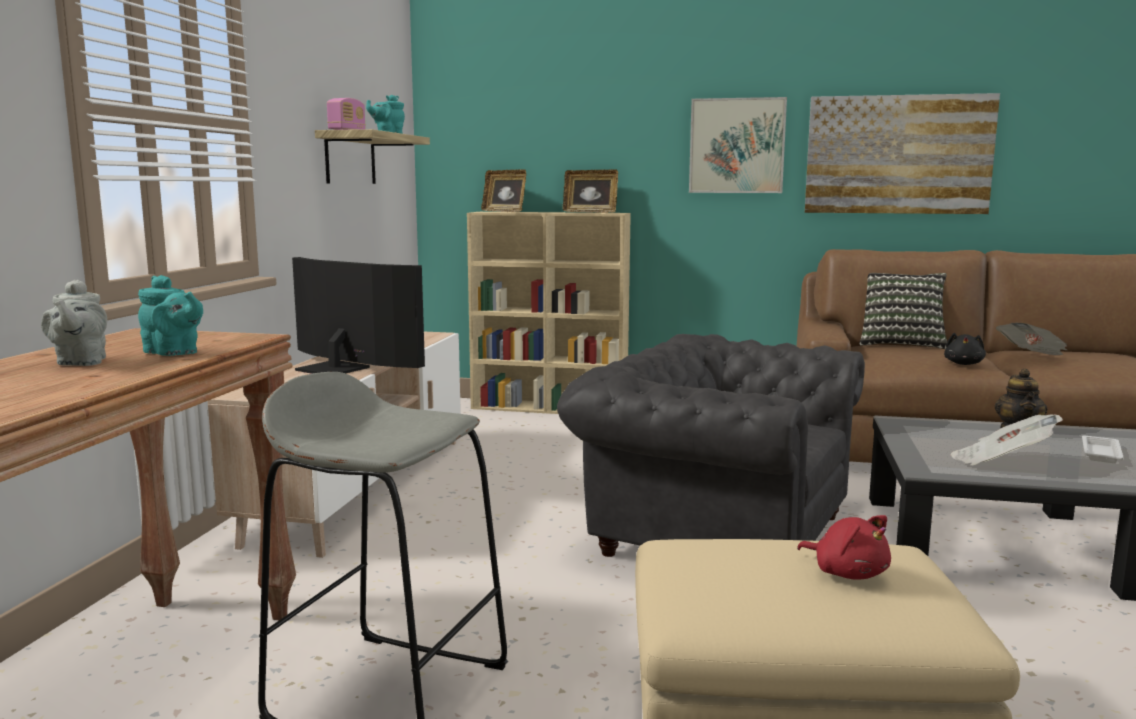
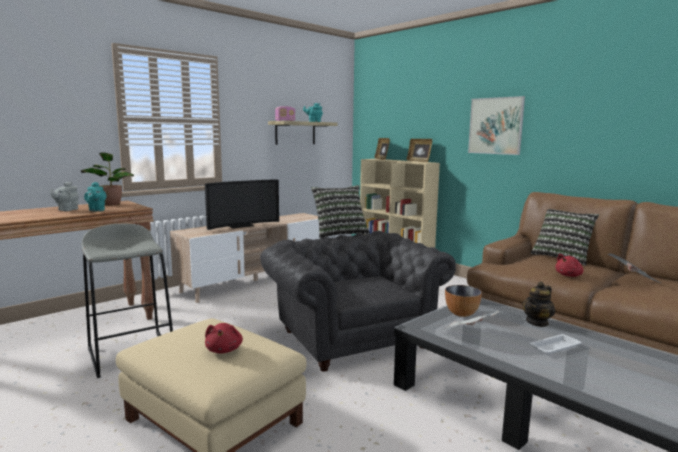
camera: 35 degrees right, 0 degrees up
television [292,257,425,374] -> television turned 75 degrees clockwise [205,180,279,230]
picture [805,93,1000,214] -> none
black plush toy [944,333,986,365] -> red plush toy [555,254,584,277]
none -> potted plant [81,152,134,206]
none -> pillow [311,185,370,239]
none -> bowl [445,285,482,317]

